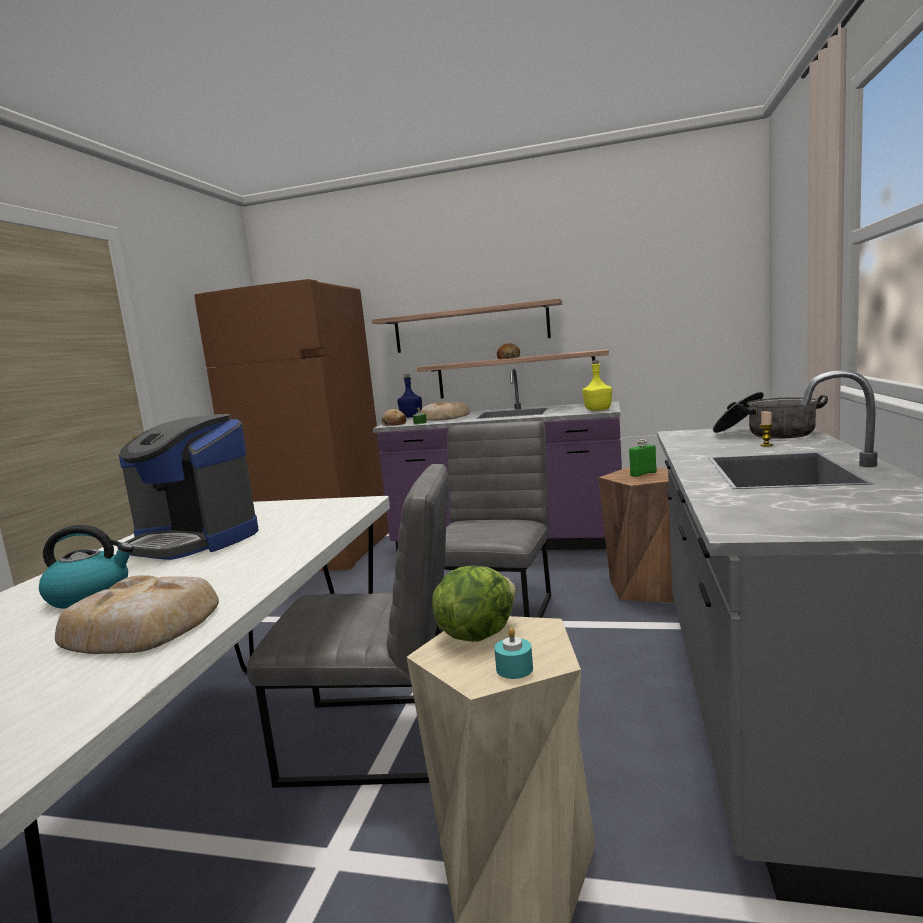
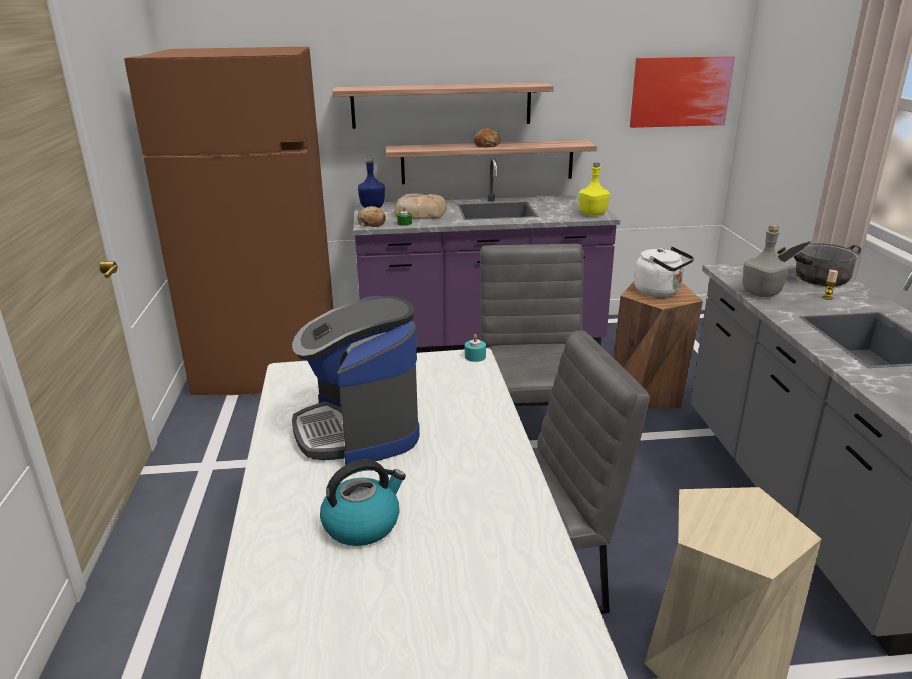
camera: 20 degrees left, 15 degrees up
bread [55,575,219,654] -> none
coffee machine [119,414,259,560] -> coffee machine turned 60 degrees clockwise [292,296,420,465]
lettuce [432,565,516,642] -> none
turquoise candle [494,628,533,679] -> turquoise candle moved to [465,334,486,362]
green bottle [629,439,657,477] -> white kettle [634,247,694,297]
none -> picture [630,56,735,128]
none -> grey bottle [743,225,789,297]

